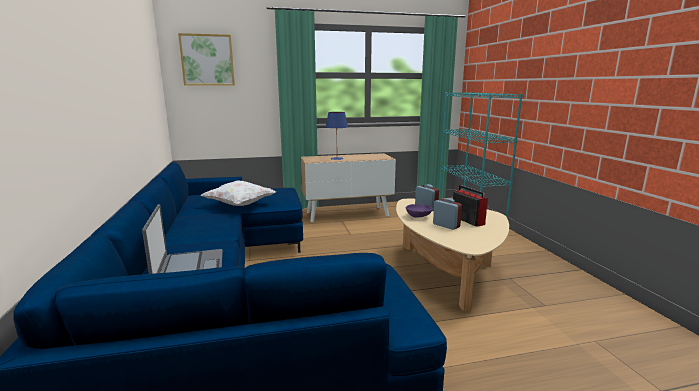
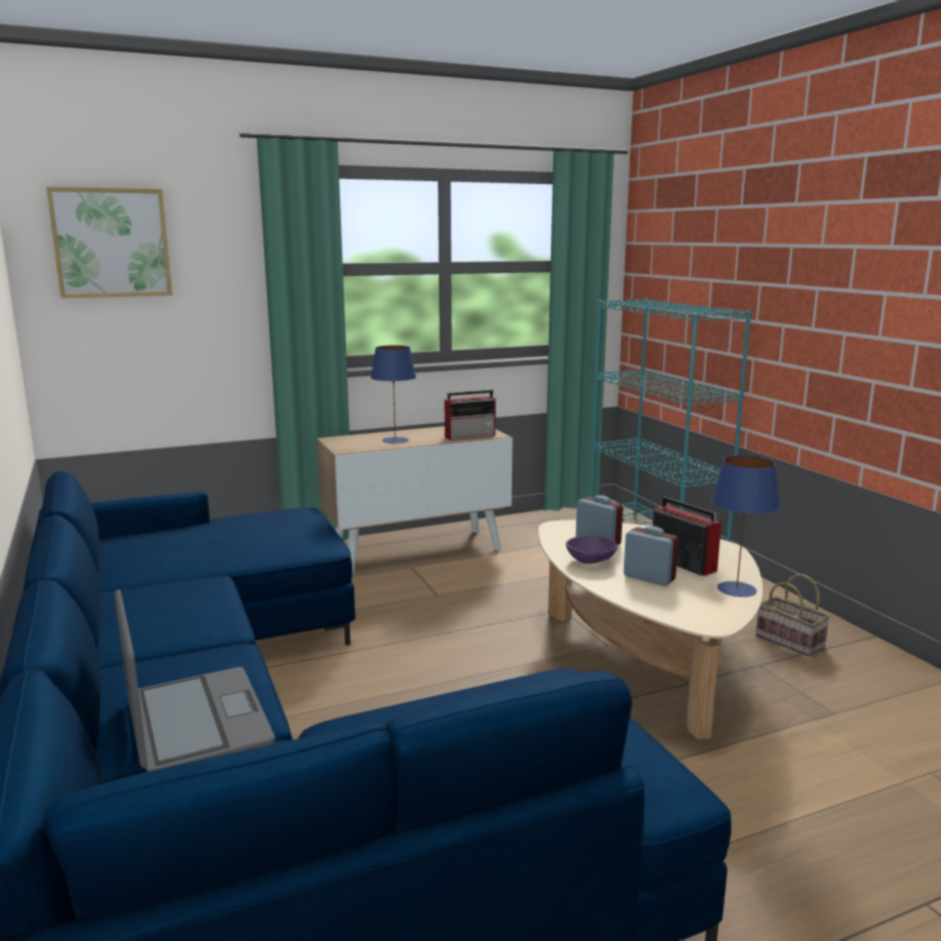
camera: 10 degrees left, 0 degrees up
white pillow [201,181,276,206] -> none
none -> radio [445,390,496,440]
none -> blue table lamp [711,455,780,597]
none -> basket [756,574,830,657]

